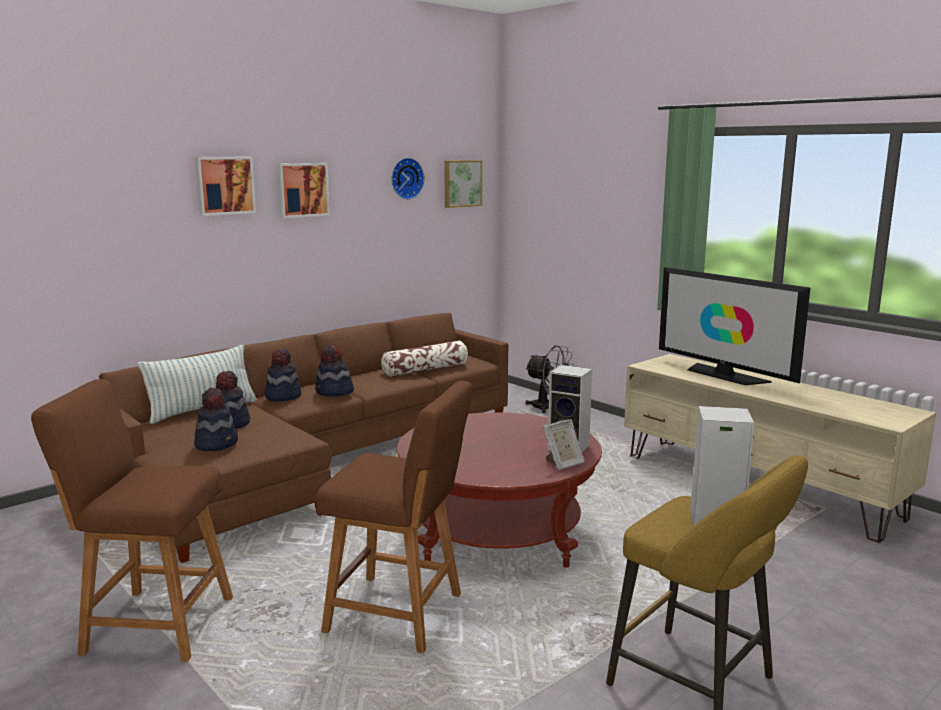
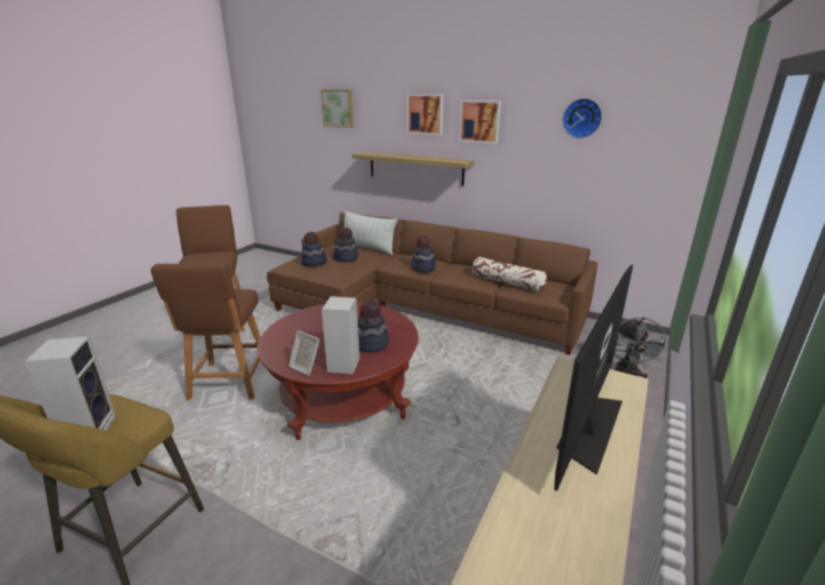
camera: 70 degrees right, 10 degrees up
hat [265,348,301,402] -> hat moved to [358,300,389,352]
picture [444,160,482,208] -> picture moved to [321,90,353,128]
none -> shelf [352,152,474,186]

